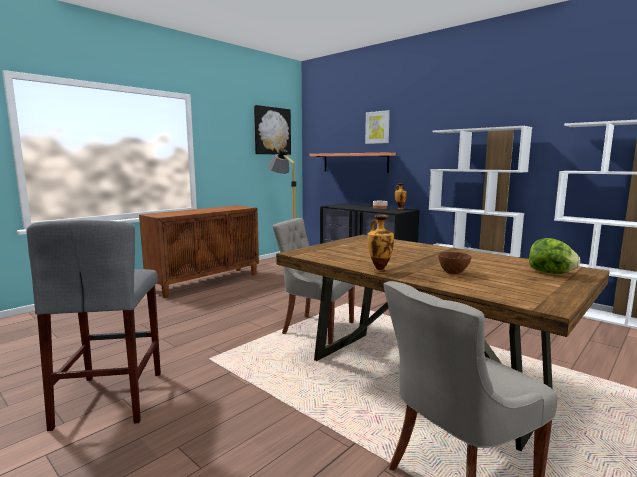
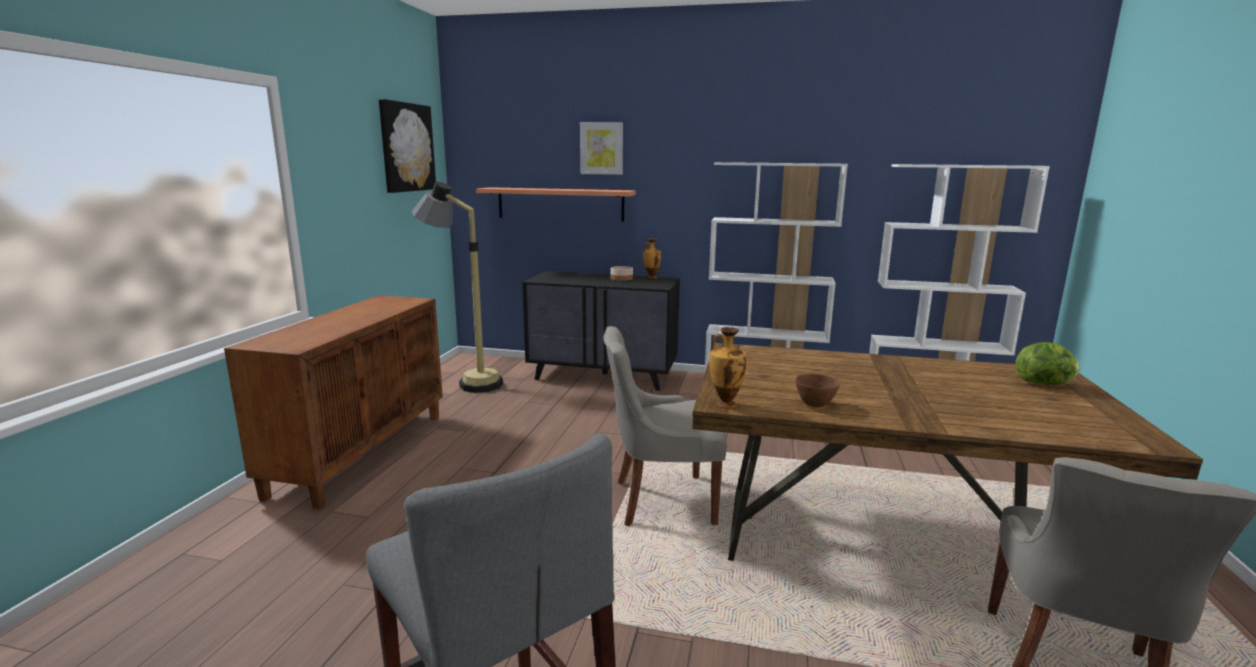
camera: 30 degrees left, 5 degrees up
vase [367,215,394,274] -> vase moved to [710,327,747,408]
brown bowl [438,252,472,274] -> brown bowl moved to [795,374,840,407]

